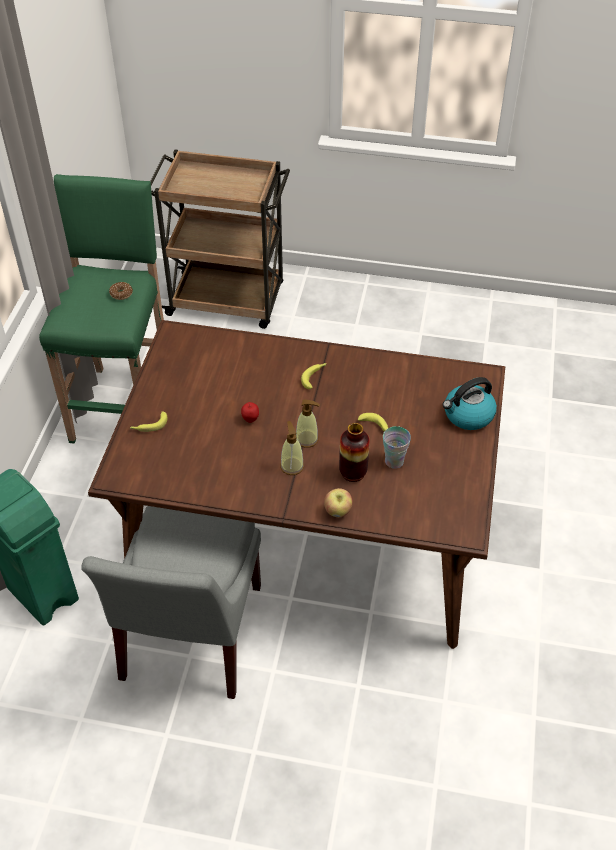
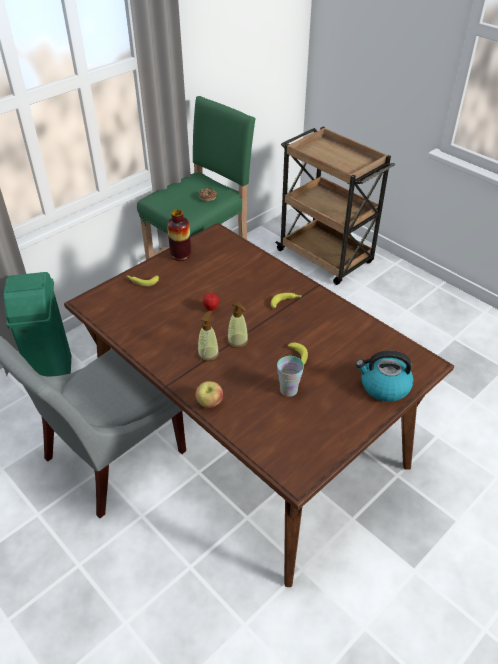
camera: 35 degrees right, 5 degrees down
vase [339,423,369,482] -> vase moved to [167,210,191,261]

